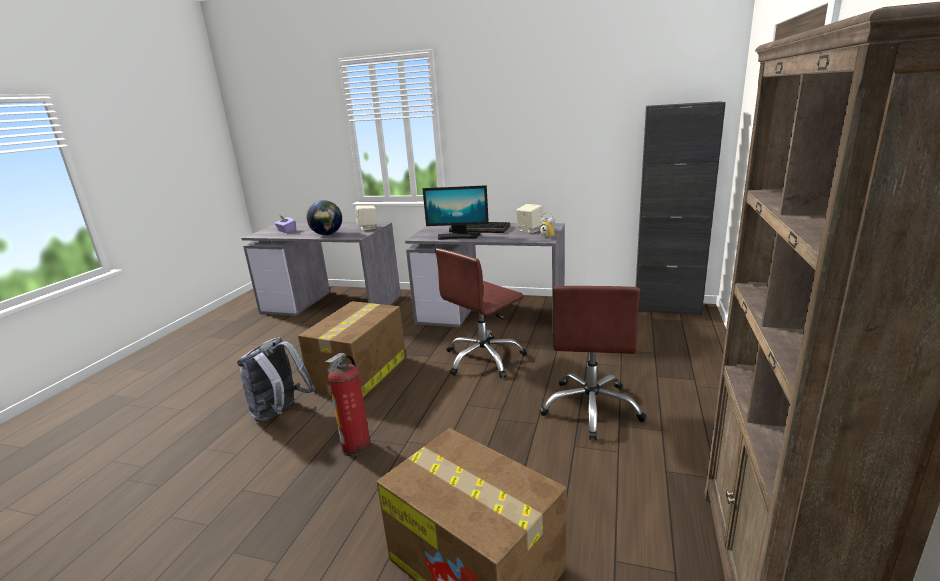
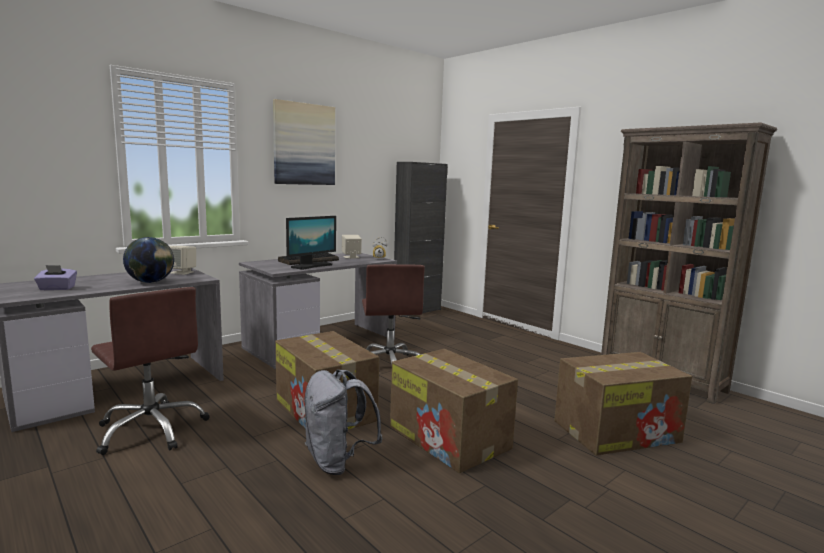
camera: 60 degrees left, 10 degrees down
fire extinguisher [325,353,371,457] -> cardboard box [390,349,518,473]
brown office chair [539,286,646,440] -> brown office chair moved to [91,287,210,455]
none -> picture [273,99,335,185]

